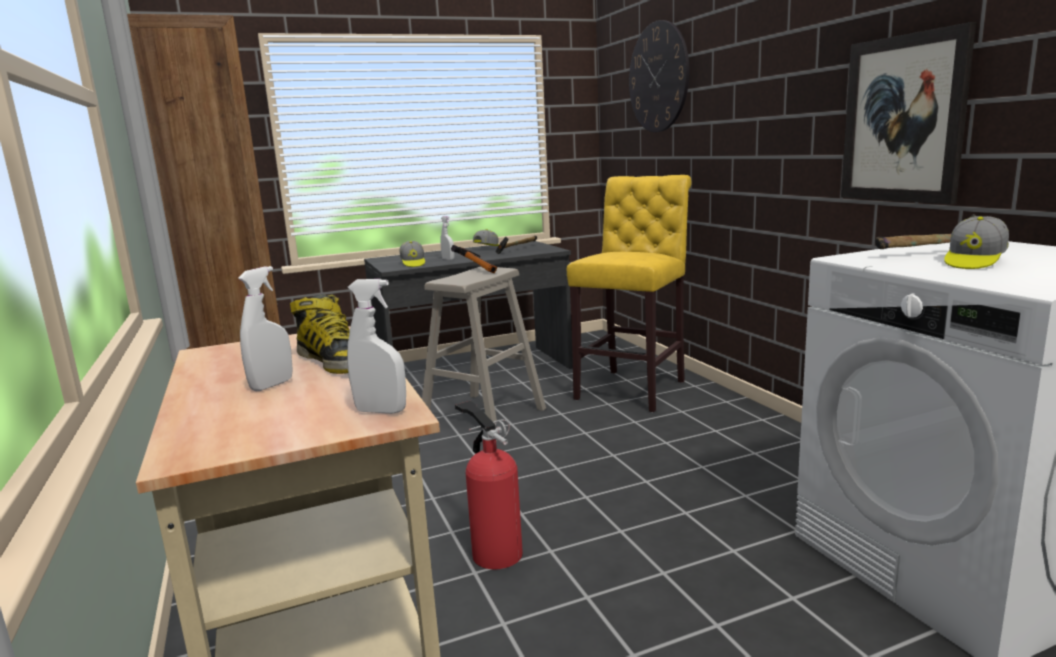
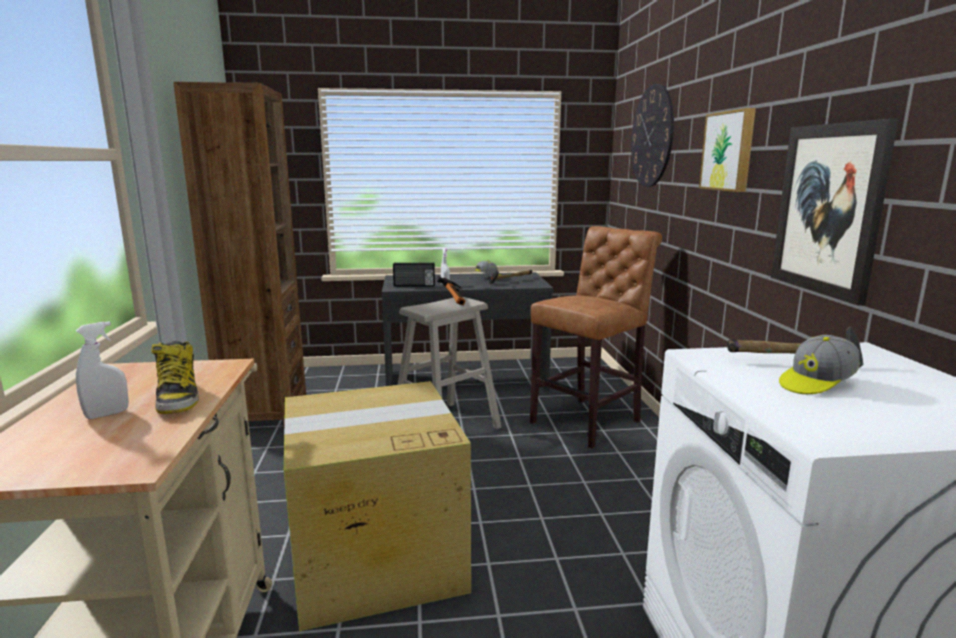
camera: 15 degrees right, 0 degrees up
white spray bottle [347,279,406,414] -> none
cap [400,241,425,267] -> radio [393,262,435,287]
fire extinguisher [455,401,523,569] -> cardboard box [284,381,471,631]
yellow stool [567,175,691,412] -> brown stool [530,226,662,449]
none -> picture [699,108,756,192]

